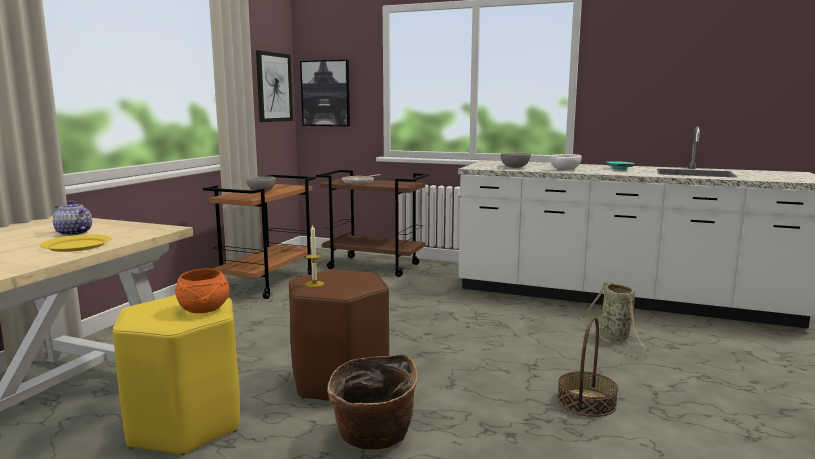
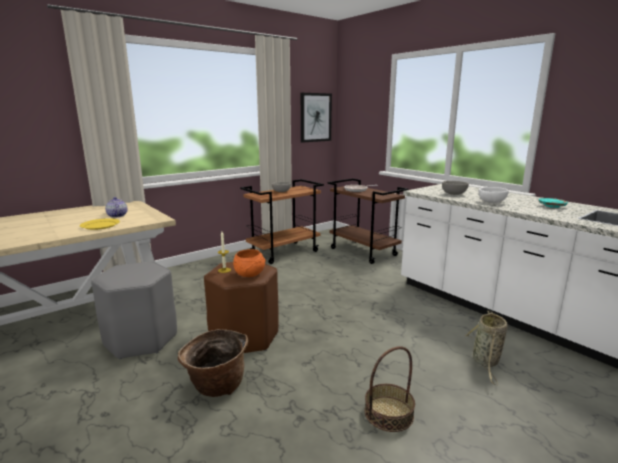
camera: 30 degrees right, 5 degrees up
yellow stool [113,295,240,455] -> grey stool [91,262,177,360]
orange bowl [175,268,229,313] -> orange bowl moved to [233,249,266,277]
picture [300,60,350,126] -> none

